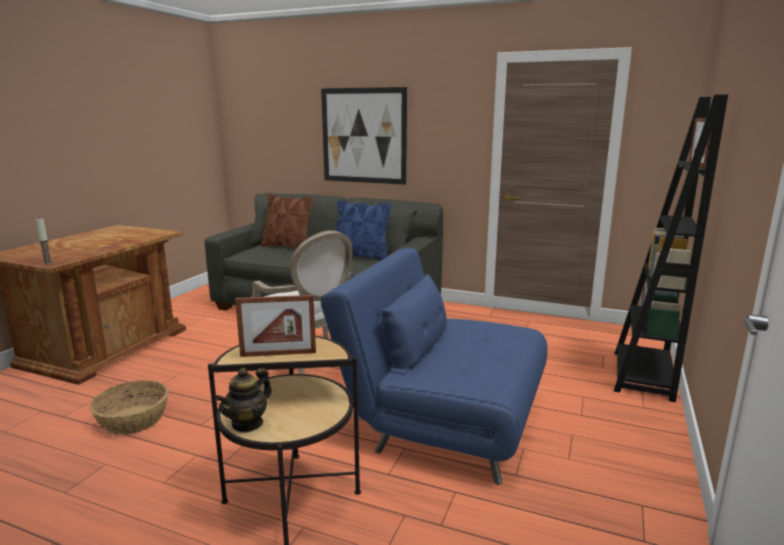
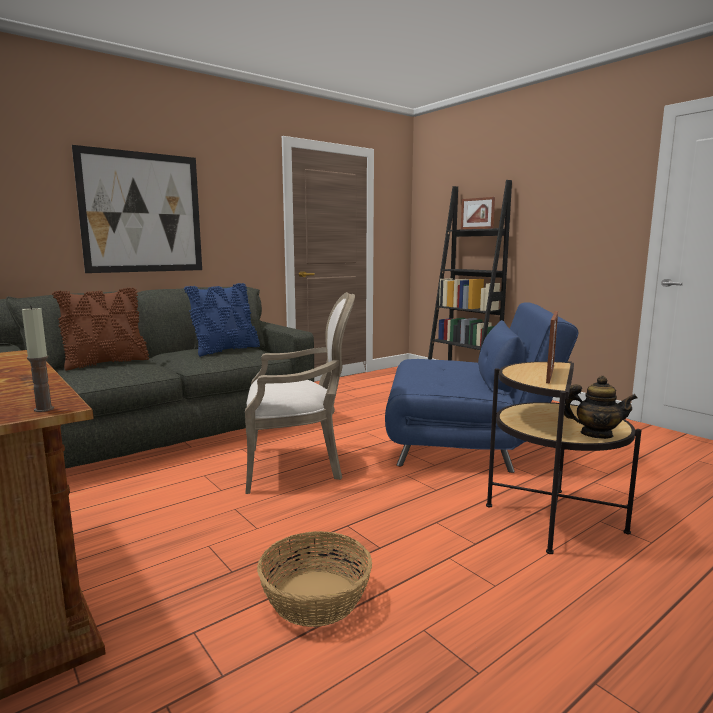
camera: 60 degrees left, 5 degrees down
teapot [215,368,272,433] -> teapot turned 45 degrees counterclockwise [564,376,638,439]
blue armchair [321,248,547,485] -> blue armchair turned 135 degrees counterclockwise [385,302,578,473]

